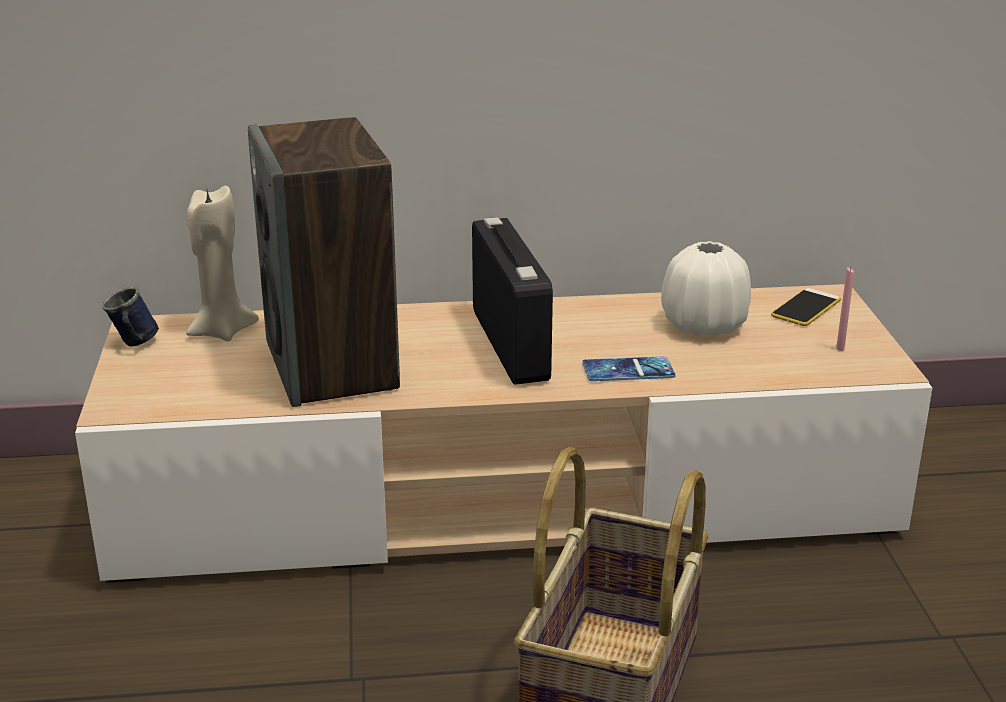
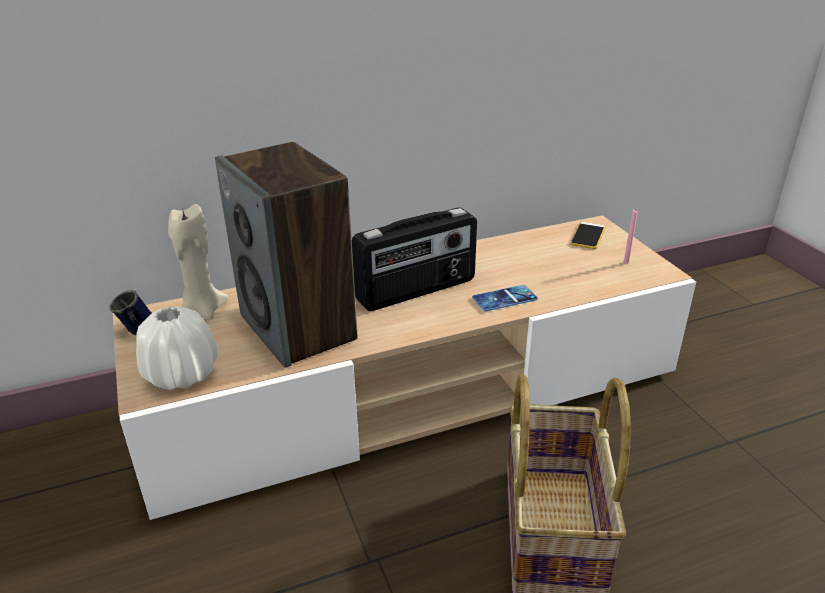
camera: 15 degrees left, 5 degrees up
radio [472,217,553,385] -> radio turned 90 degrees clockwise [352,207,477,311]
white vase [661,241,751,337] -> white vase moved to [136,306,218,390]

